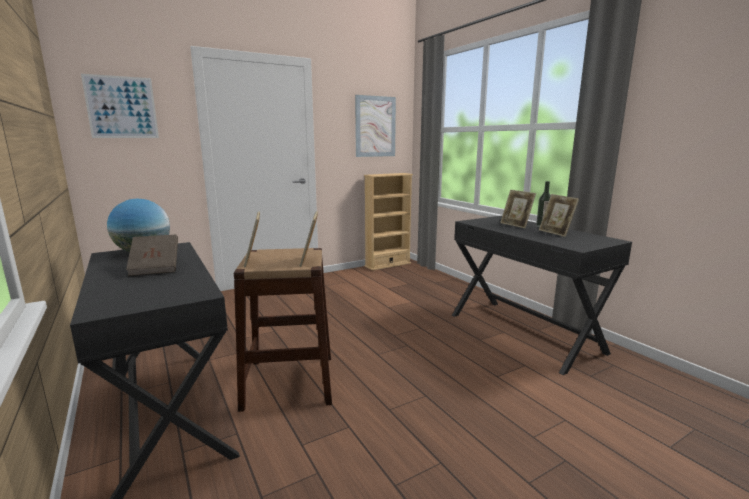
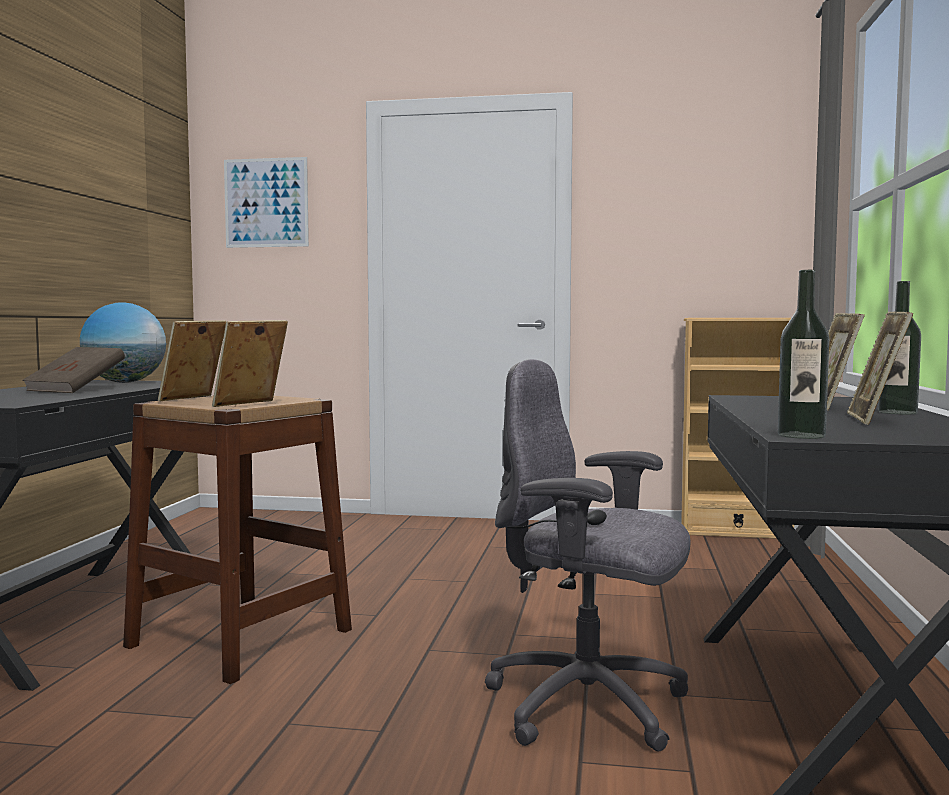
camera: 40 degrees right, 10 degrees down
picture [355,95,396,157] -> none
none -> grey office chair [485,359,691,752]
none -> bottle [778,270,829,439]

